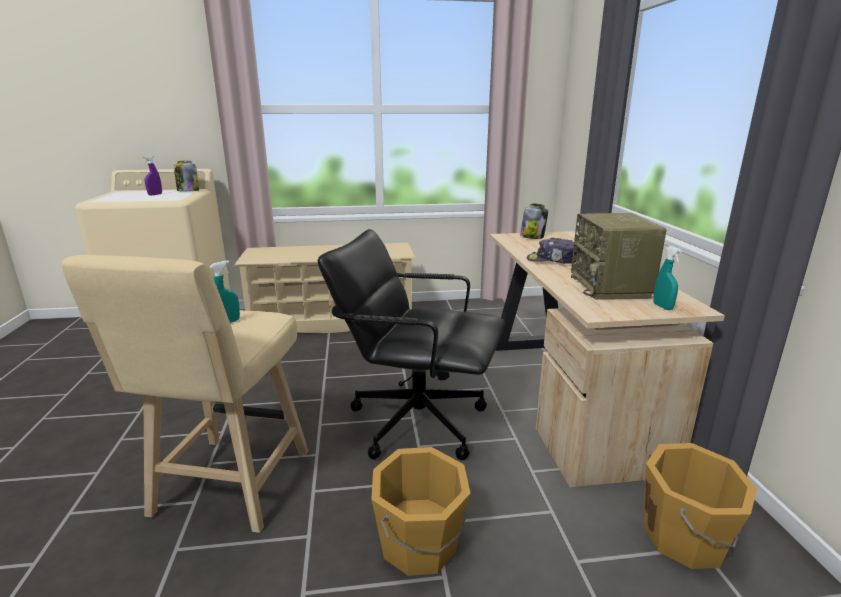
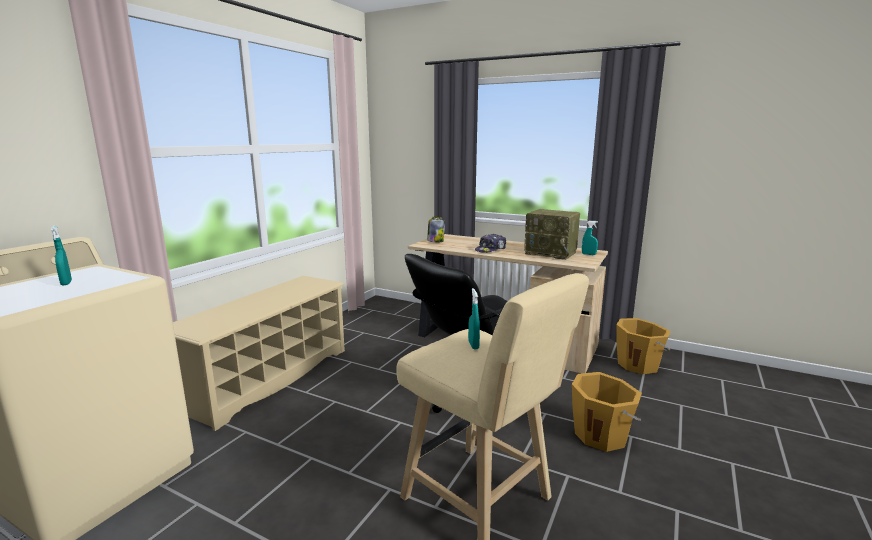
camera: 55 degrees left, 5 degrees down
purple spray bottle [142,155,162,195] -> turquoise spray bottle [51,226,72,285]
jar [174,161,199,191] -> none

